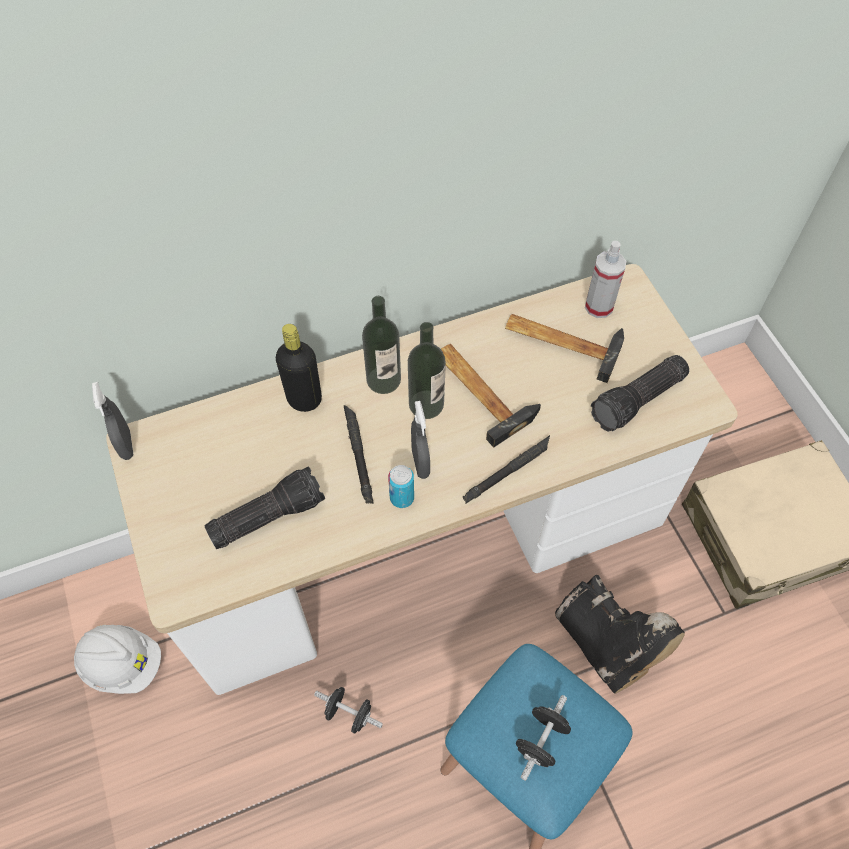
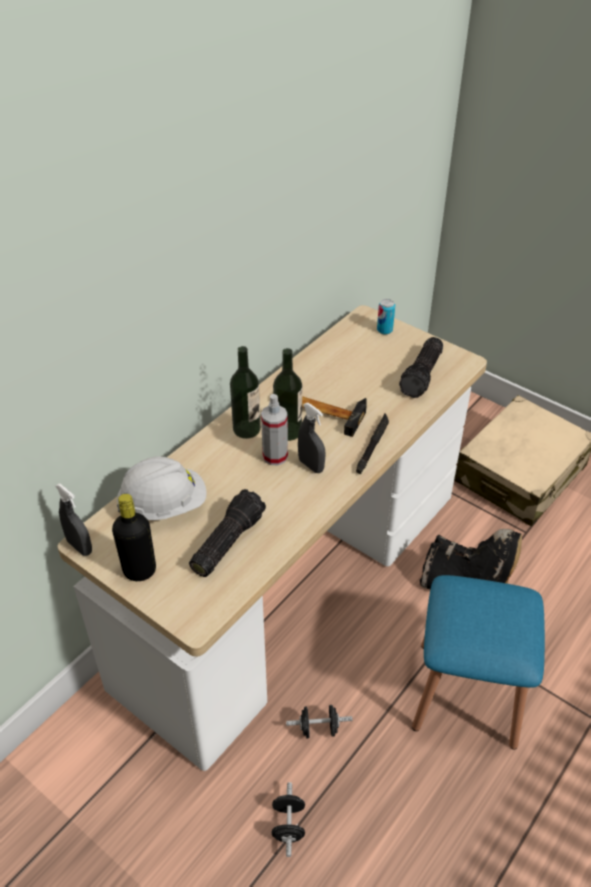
camera: 30 degrees left, 15 degrees down
white hard hat [74,625,161,694] -> white hard hat moved to [117,456,207,520]
black bottle [276,324,322,412] -> black bottle moved to [112,494,156,581]
black flashlight [344,405,374,504] -> none
can [388,465,414,508] -> can moved to [377,299,395,334]
hammer [505,314,624,383] -> none
black dumbbell [516,695,571,781] -> black dumbbell moved to [271,782,305,857]
spray bottle [585,241,626,318] -> spray bottle moved to [261,394,288,465]

